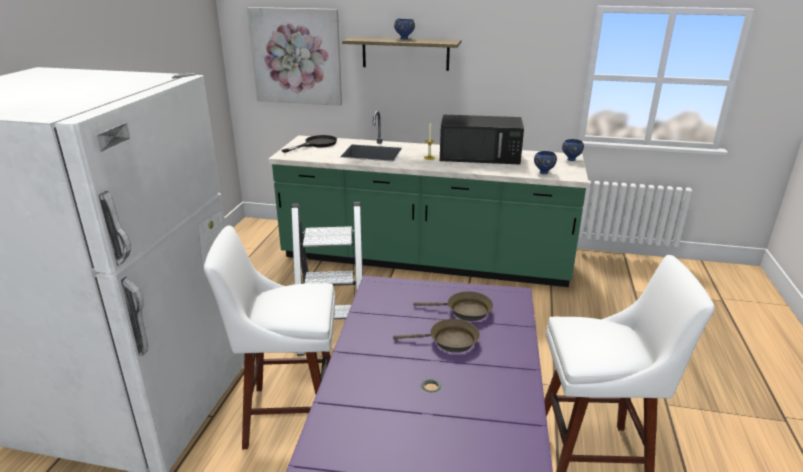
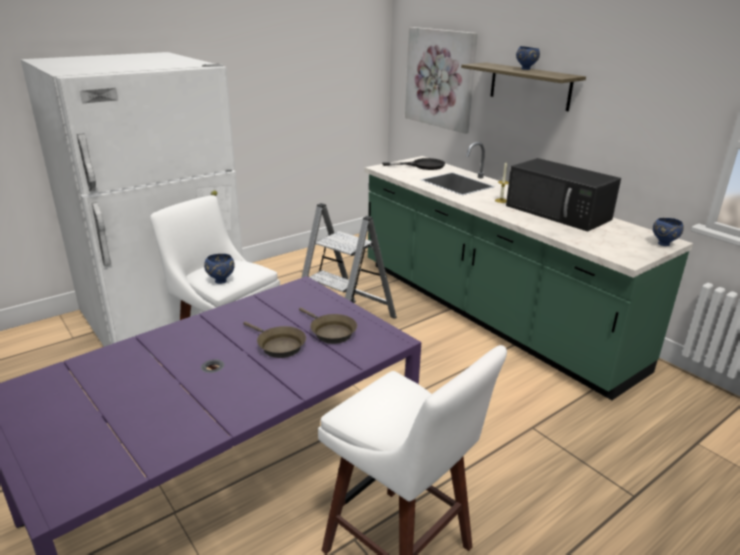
camera: 40 degrees right, 0 degrees up
blue bowl [534,151,557,174] -> blue bowl moved to [204,254,235,284]

